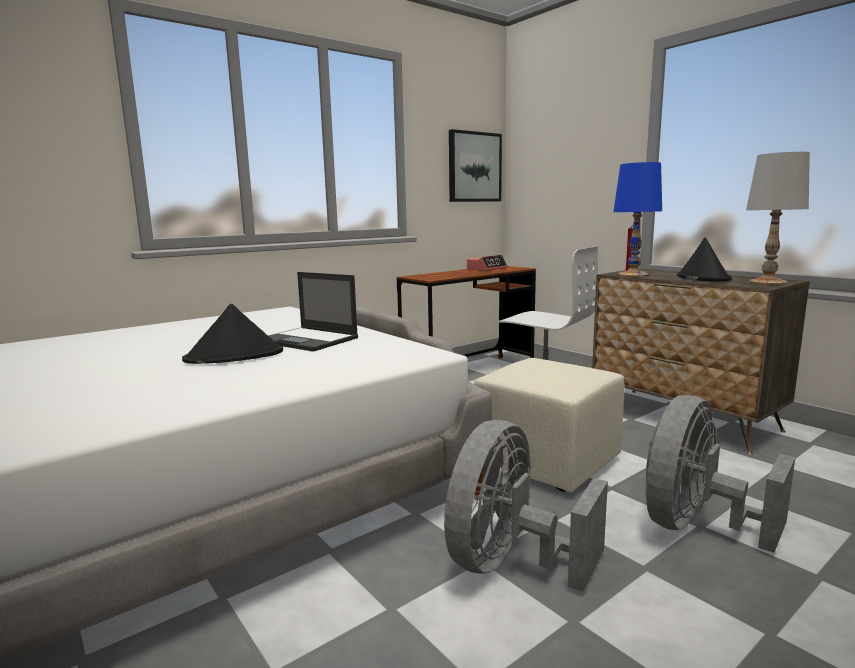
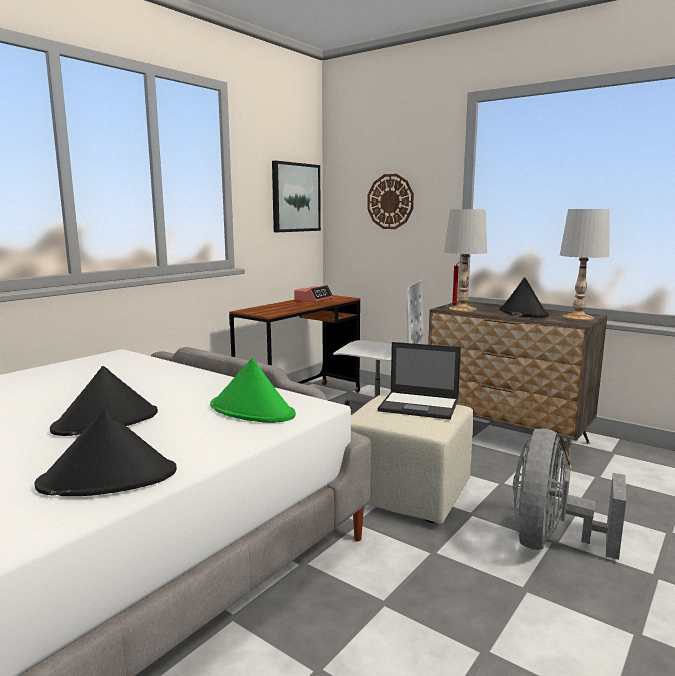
camera: 15 degrees left, 0 degrees up
laptop [269,272,358,352] -> laptop moved to [378,342,461,420]
grey fan [444,420,608,592] -> none
blue table lamp [613,162,662,277] -> white table lamp [444,209,487,312]
none -> black hat [35,409,177,496]
none -> green hat [210,358,296,423]
none -> wall clock [367,174,414,229]

